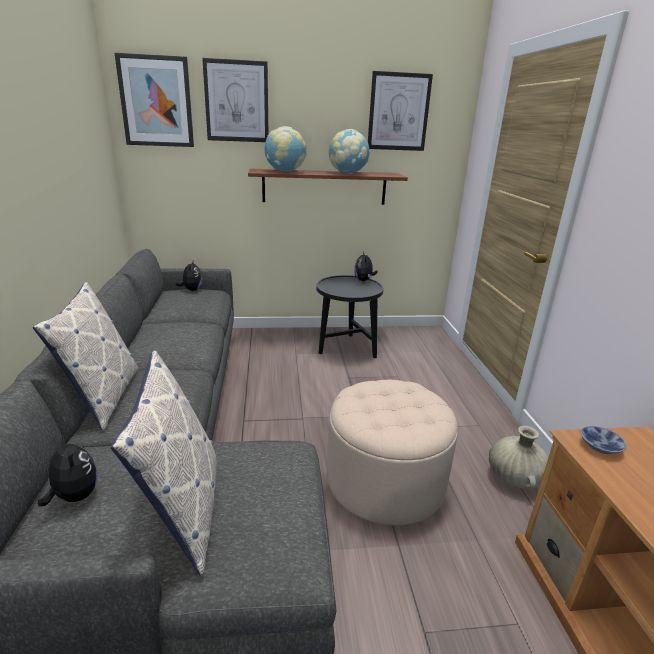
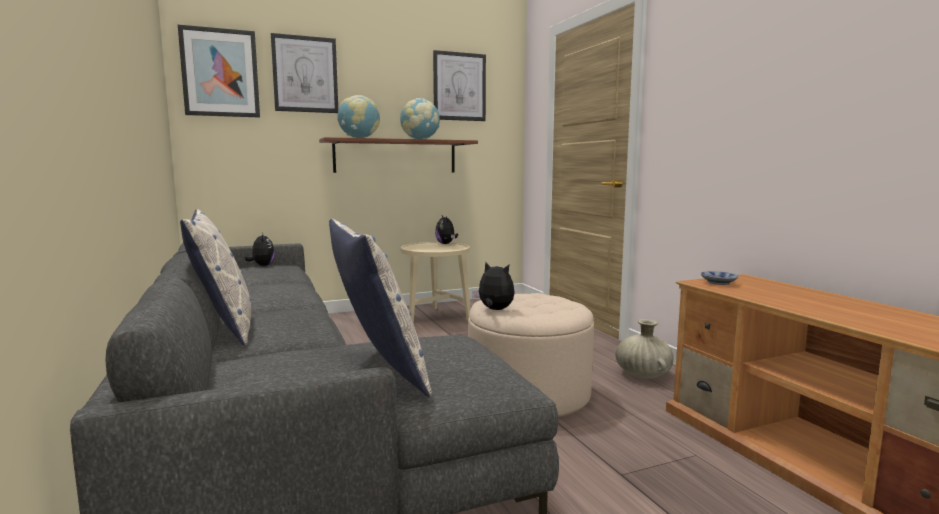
camera: 15 degrees left, 15 degrees down
plush toy [38,435,97,507] -> plush toy moved to [472,262,515,310]
black side table [316,275,384,358] -> beige side table [401,242,470,323]

